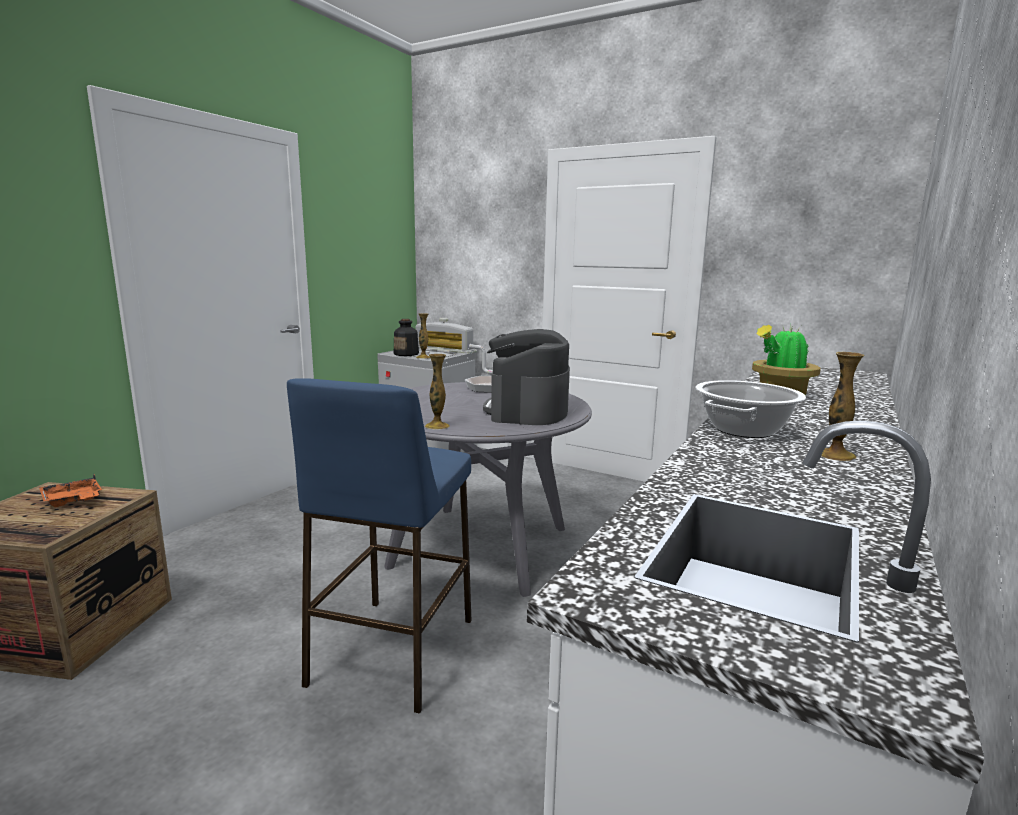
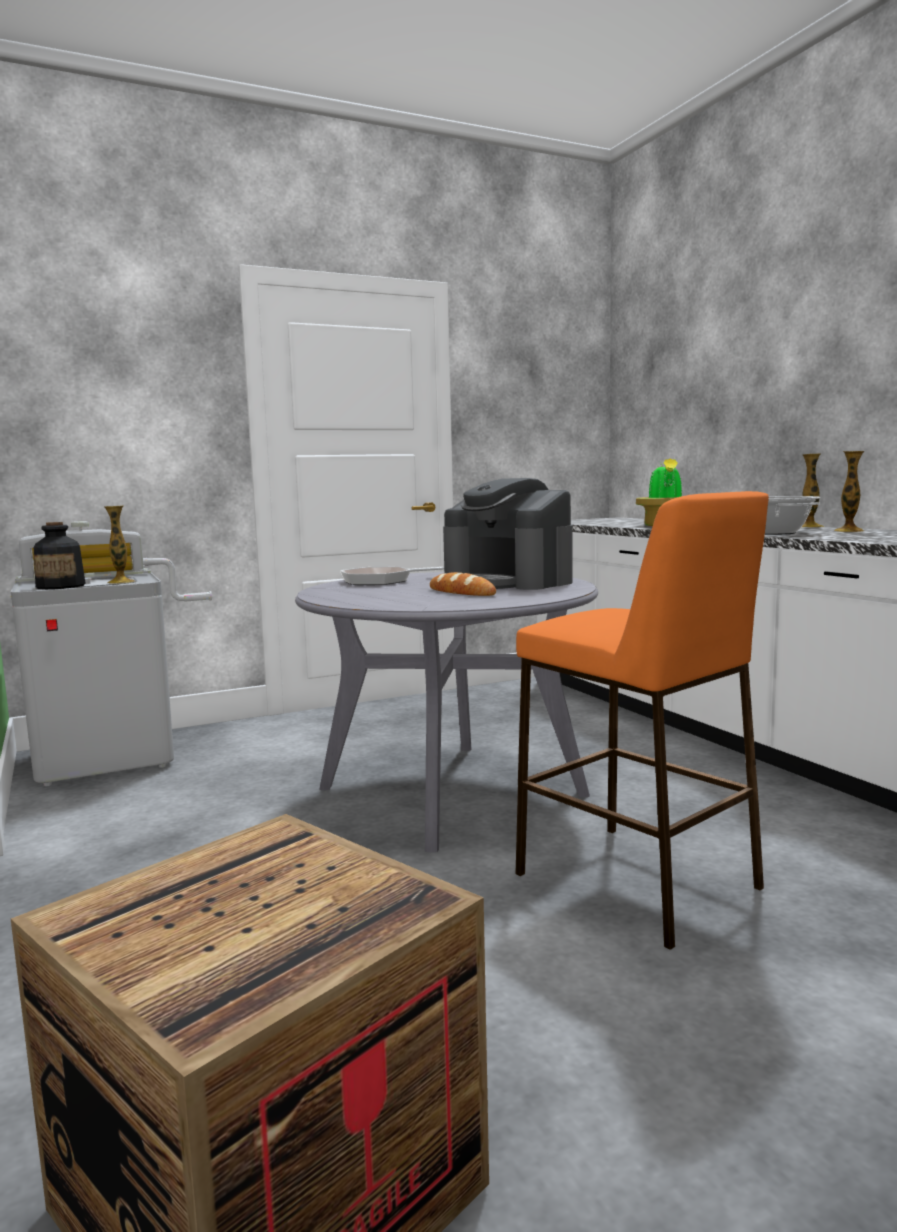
camera: 55 degrees left, 5 degrees down
orange tray [39,474,102,507] -> none
blue stool [287,378,472,713] -> orange stool [515,491,769,950]
vase [425,354,450,429] -> vase moved to [801,453,824,528]
none -> bread [430,572,496,596]

